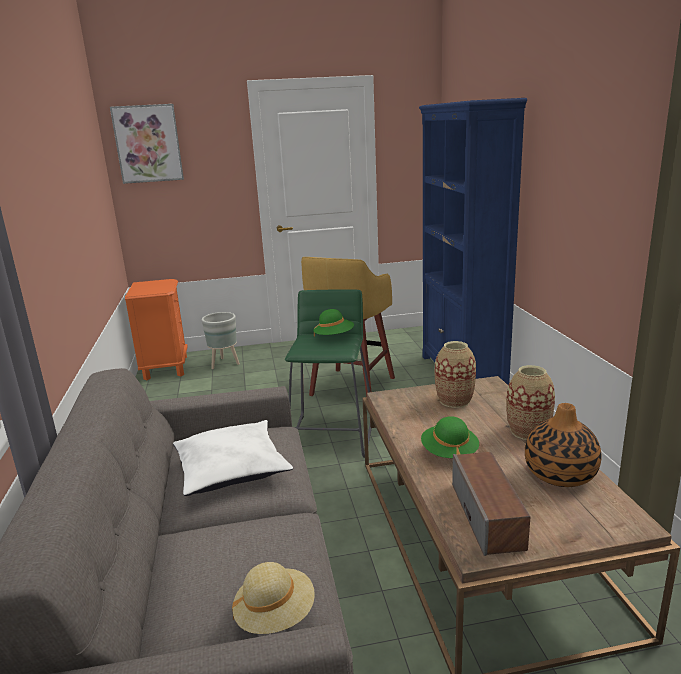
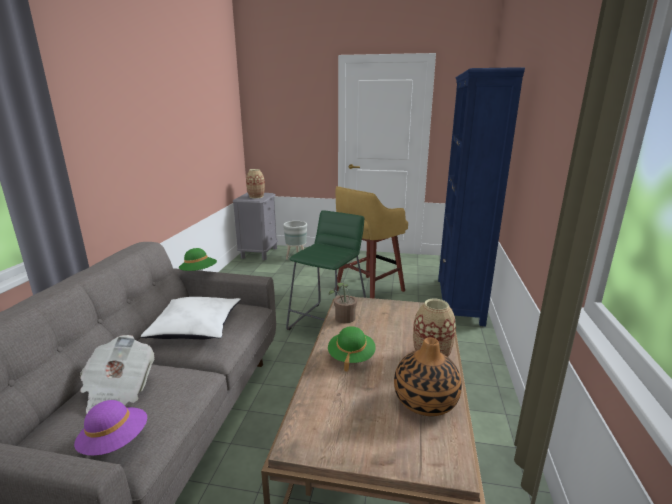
camera: 20 degrees right, 0 degrees up
picture [110,104,184,184] -> none
orange nightstand [125,279,188,380] -> grey nightstand [233,192,278,260]
beige hat [232,562,315,634] -> purple hat [74,400,147,456]
green hat [314,309,354,337] -> green hat moved to [179,248,217,271]
vase [435,341,476,408] -> vase moved to [246,169,265,198]
speaker [452,452,530,556] -> none
none -> newspaper [80,335,155,413]
none -> potted plant [329,282,357,323]

